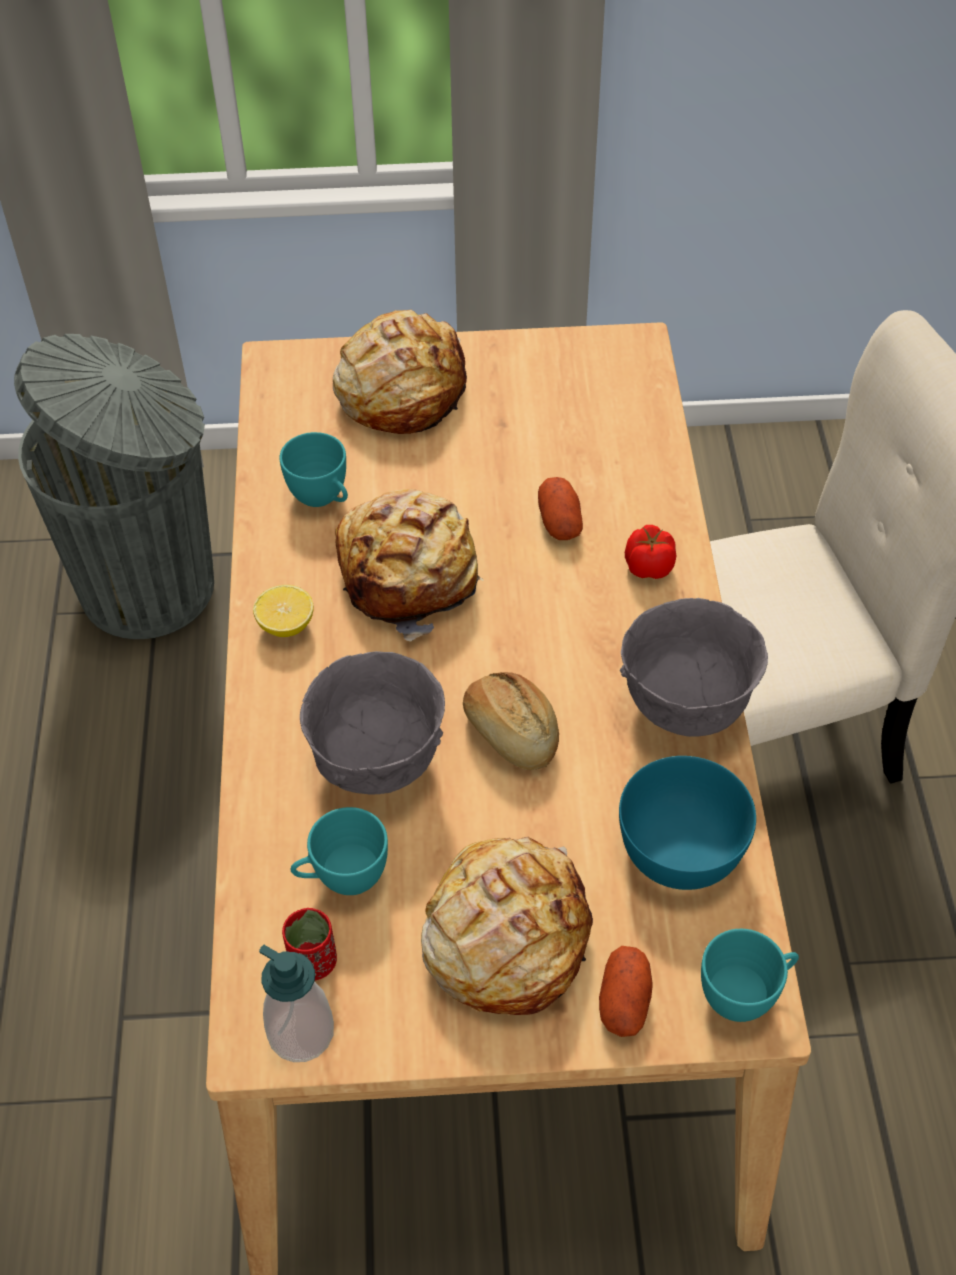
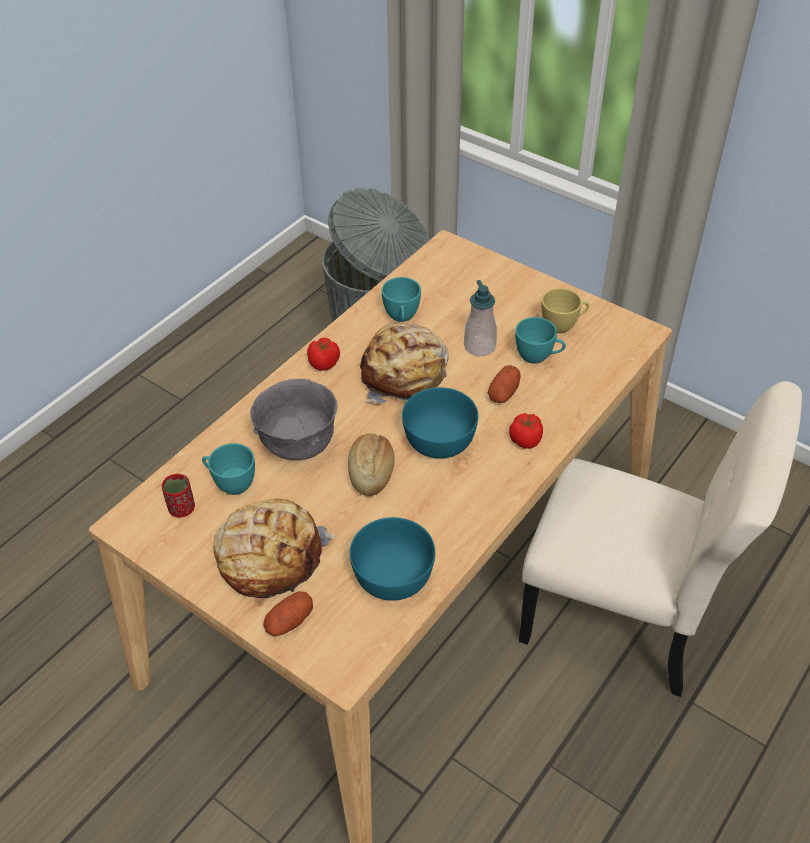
camera: 40 degrees right, 5 degrees down
lemon [253,585,314,637] -> tomato [307,337,340,371]
soap dispenser [259,945,334,1062] -> soap dispenser moved to [464,280,497,356]
bread [333,310,467,434] -> none
grey bowl [620,598,768,737] -> none
turquoise cup [701,929,799,1022] -> turquoise cup moved to [515,317,566,364]
none -> turquoise bowl [402,387,478,459]
none -> yellow cup [541,288,589,333]

